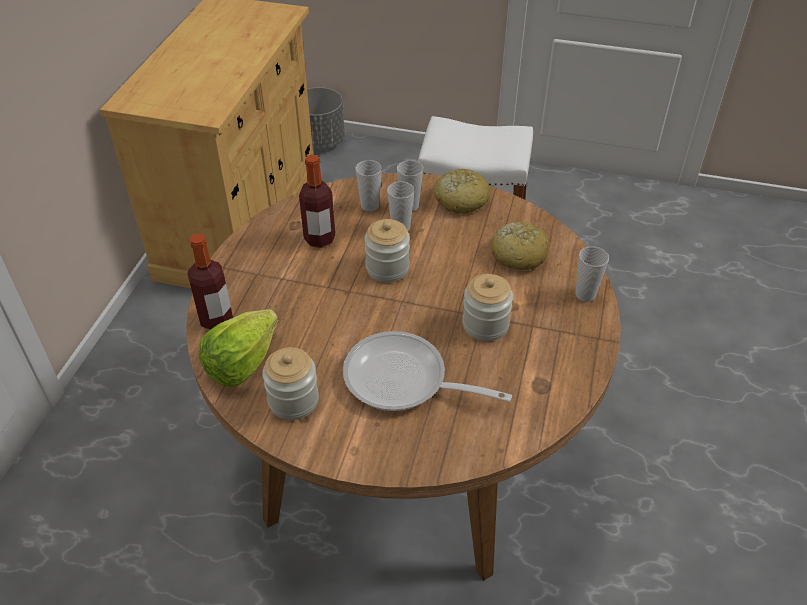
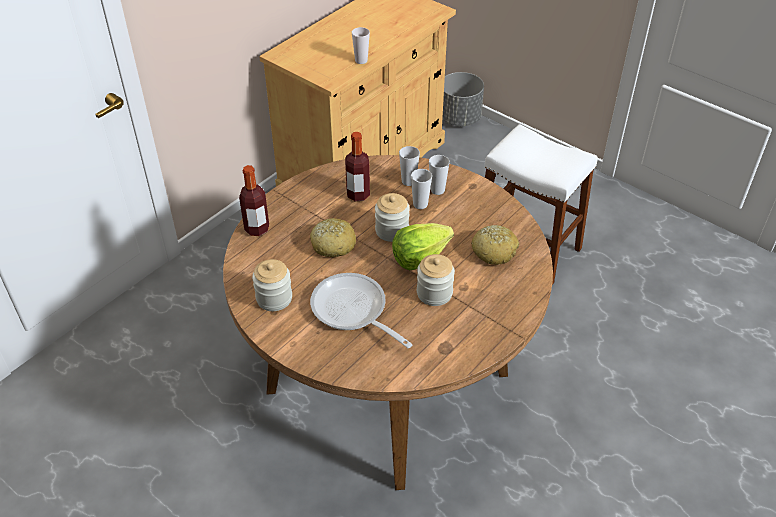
camera: 25 degrees right, 0 degrees up
lettuce [199,309,278,387] -> lettuce moved to [392,223,454,271]
bread [434,169,490,213] -> bread moved to [310,218,356,257]
cup [575,246,609,302] -> cup moved to [352,27,370,64]

